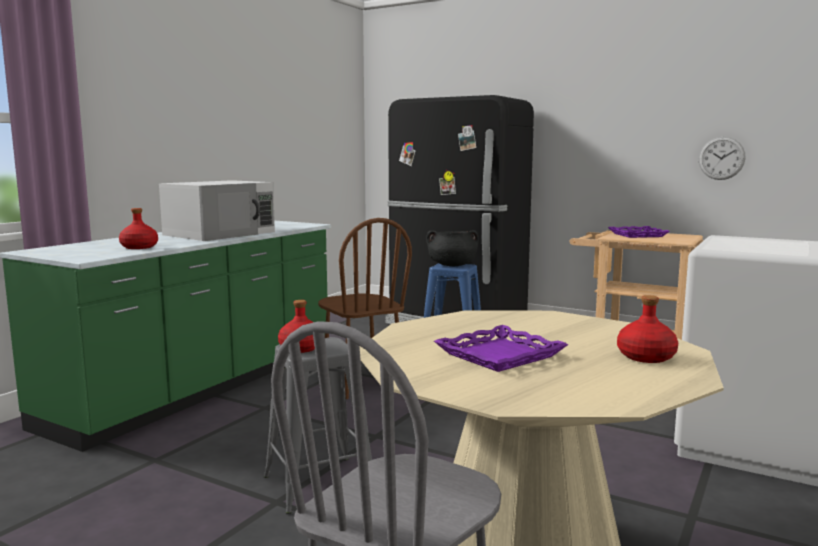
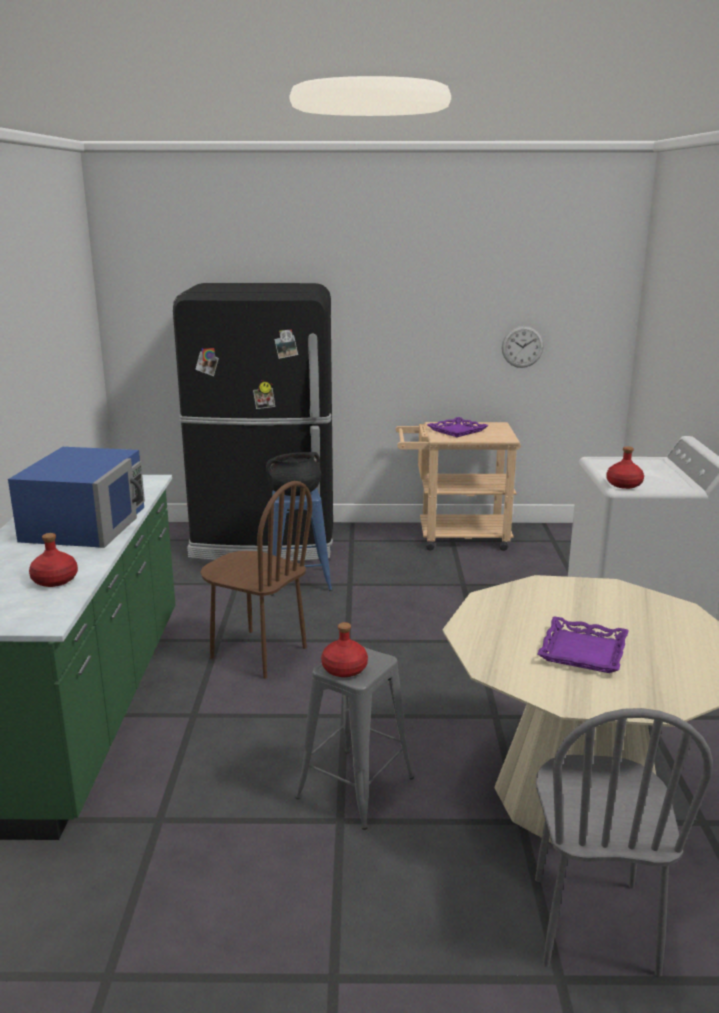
camera: 30 degrees left, 10 degrees up
white microwave [159,180,275,241] -> blue microwave [8,447,145,548]
red bottle [617,295,678,363] -> red bottle moved to [606,446,644,489]

